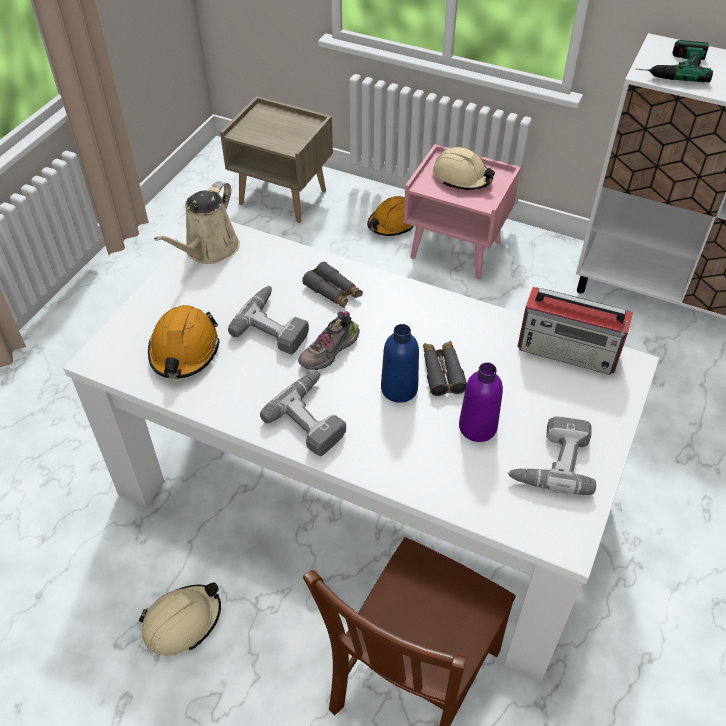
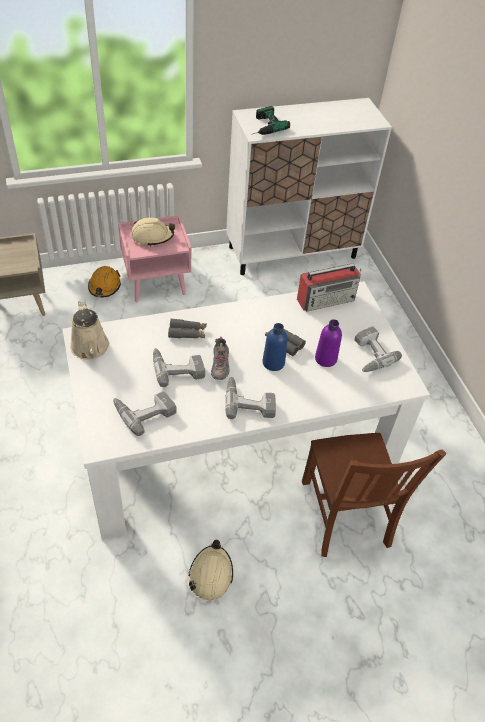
camera: 45 degrees left, 0 degrees up
orange hard hat [148,305,220,379] -> power drill [113,392,177,436]

